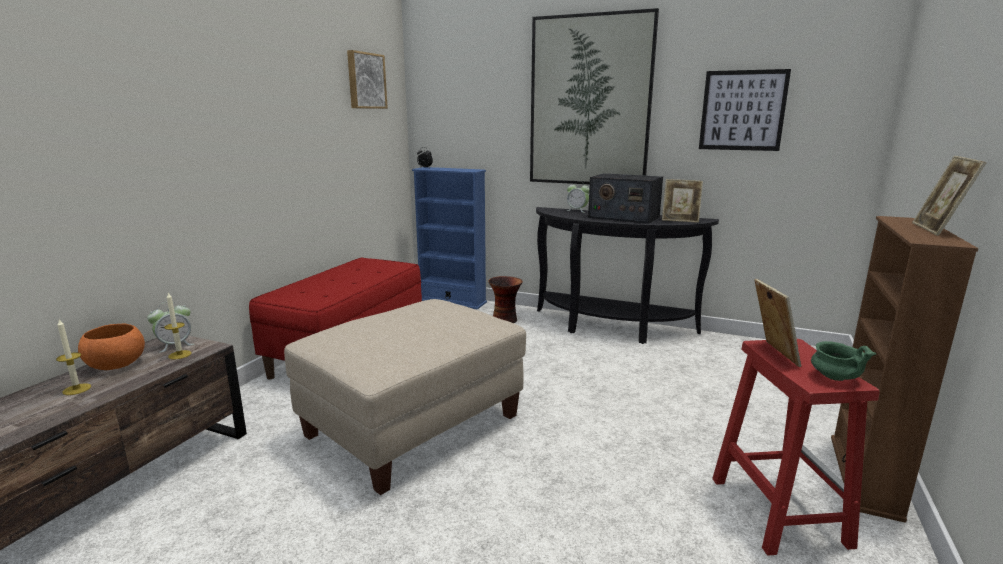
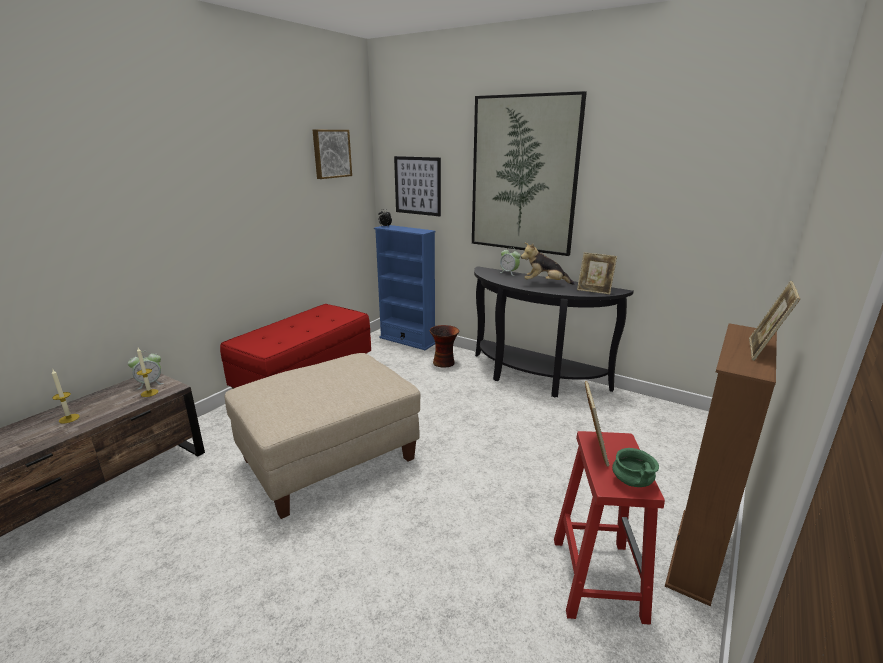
camera: 10 degrees right, 5 degrees up
orange bowl [78,324,145,370] -> none
radio [588,173,663,224] -> plush toy [521,243,575,285]
picture [699,69,791,151] -> picture moved to [394,156,441,216]

